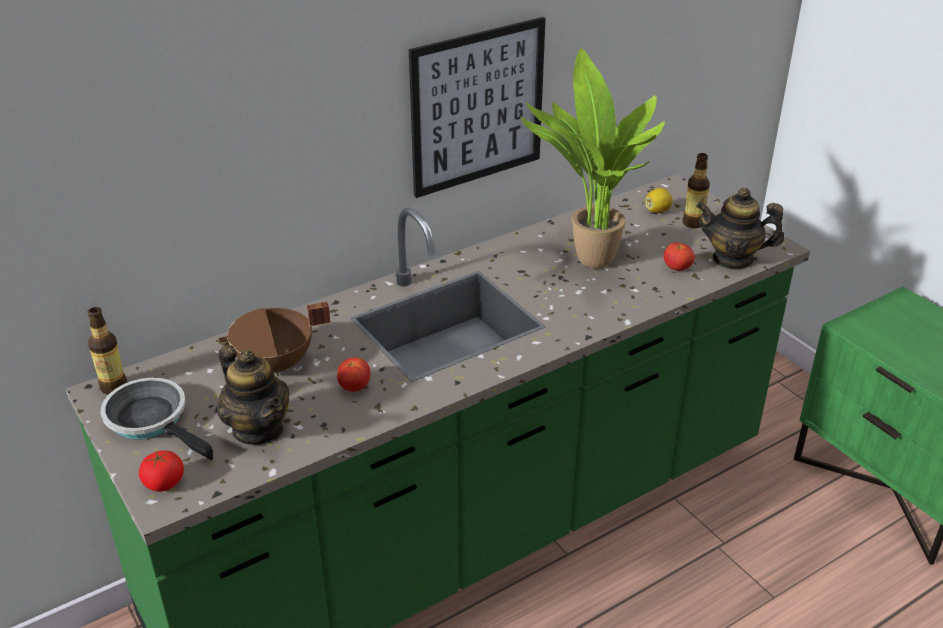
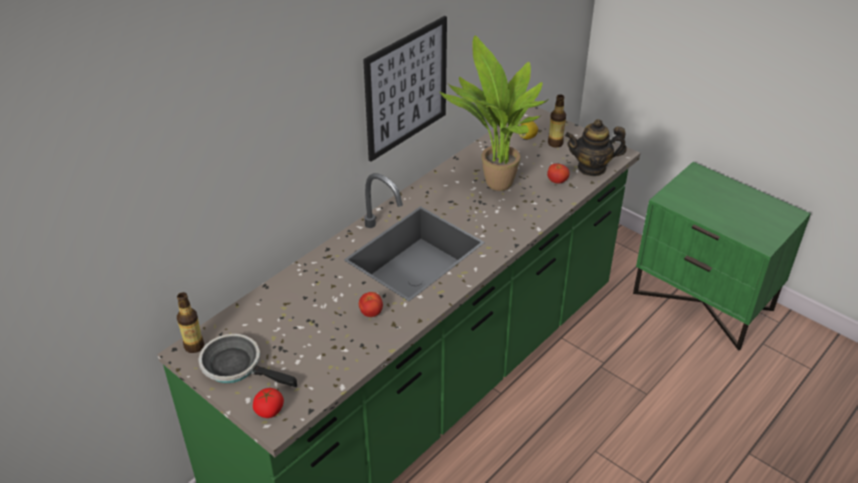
camera: 15 degrees left, 5 degrees up
brown cooking pot [216,302,330,377] -> none
teapot [217,345,289,445] -> none

